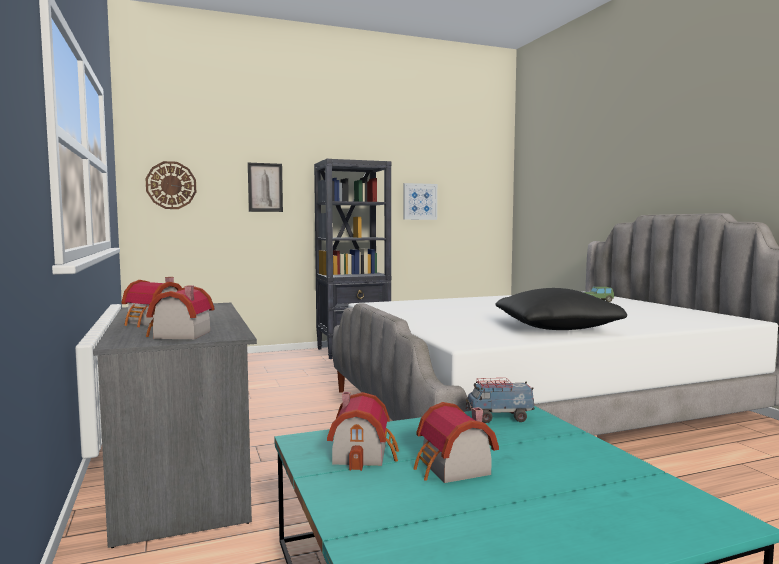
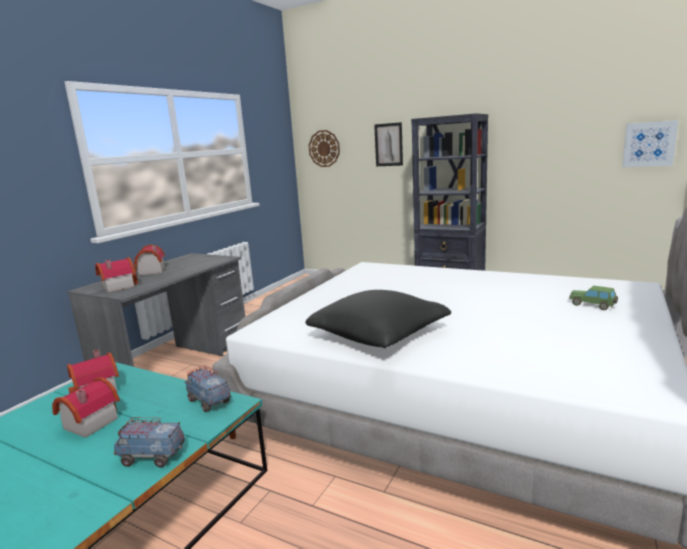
camera: 50 degrees right, 10 degrees up
picture [403,183,437,220] -> picture moved to [622,120,679,167]
none -> toy truck [114,418,185,467]

